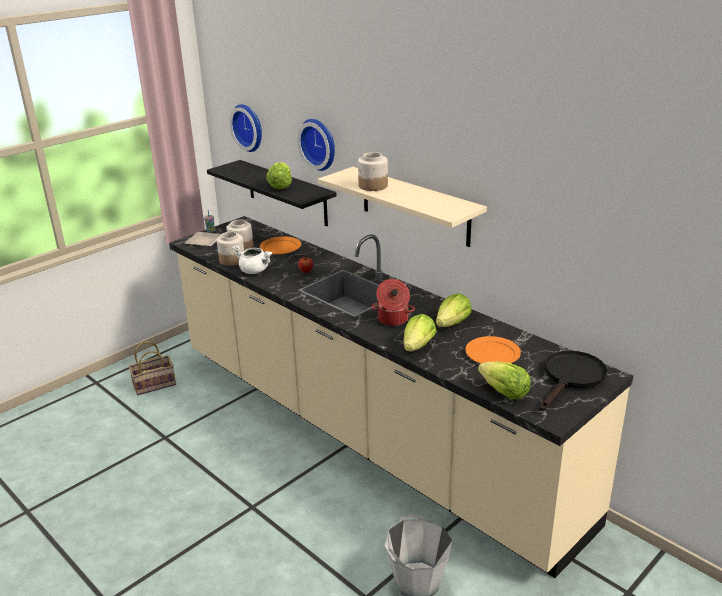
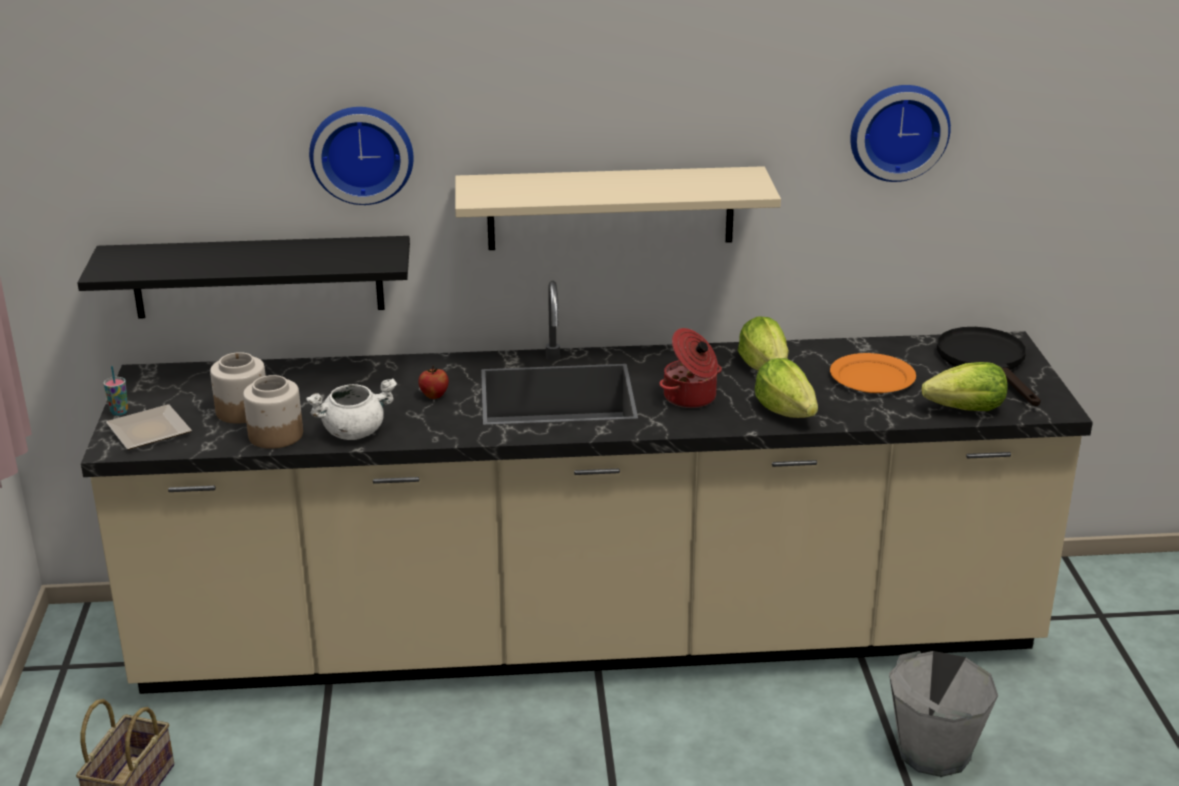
camera: 50 degrees left, 0 degrees up
wall clock [229,104,262,152] -> wall clock moved to [850,85,951,182]
orange plate [260,236,301,254] -> none
lettuce [266,162,292,189] -> none
jar [358,152,388,191] -> none

